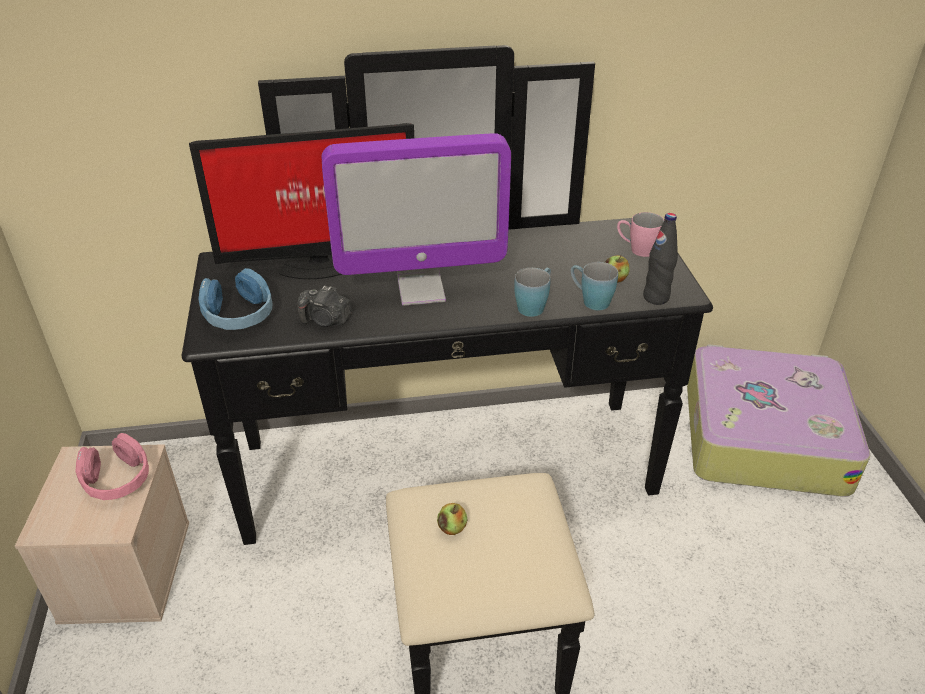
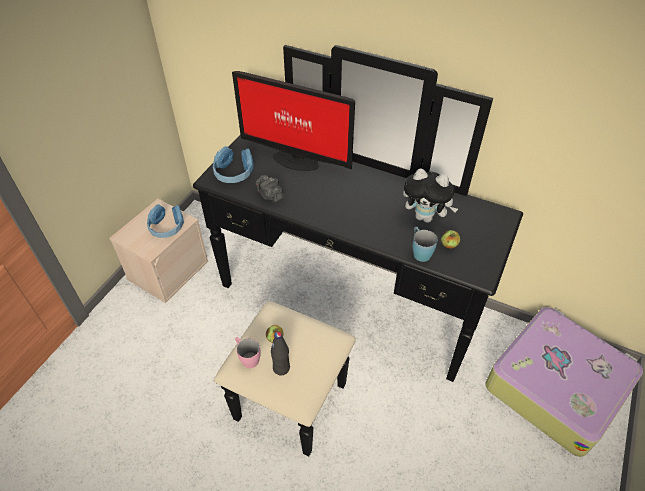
camera: 35 degrees right, 10 degrees up
pink headphones [76,433,149,500] -> blue headphones [147,205,184,238]
monitor [322,133,511,306] -> none
blue mug [514,268,551,317] -> none
pink mug [617,212,664,257] -> pink mug moved to [235,337,261,368]
black bottle [643,213,678,305] -> black bottle moved to [271,332,290,375]
none -> plush toy [403,168,458,223]

